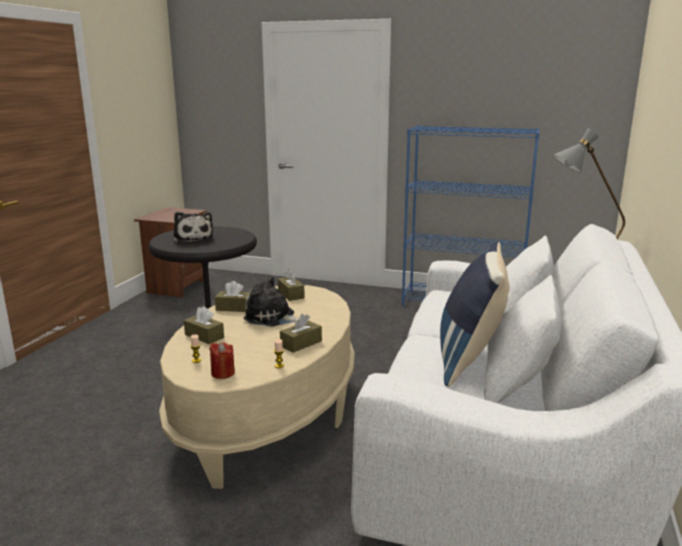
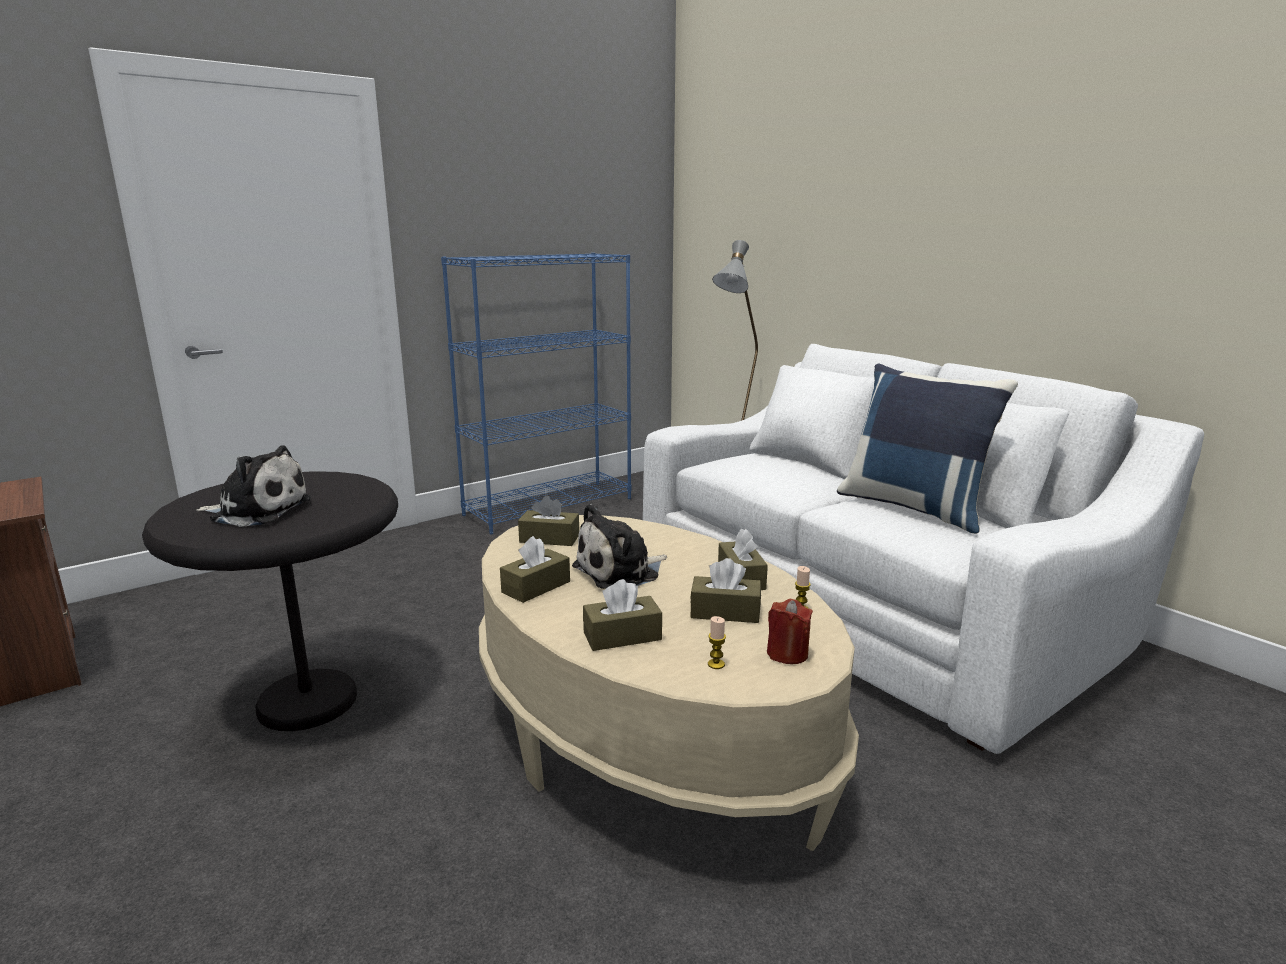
camera: 55 degrees left, 0 degrees up
none -> brown tissue box [690,558,761,623]

